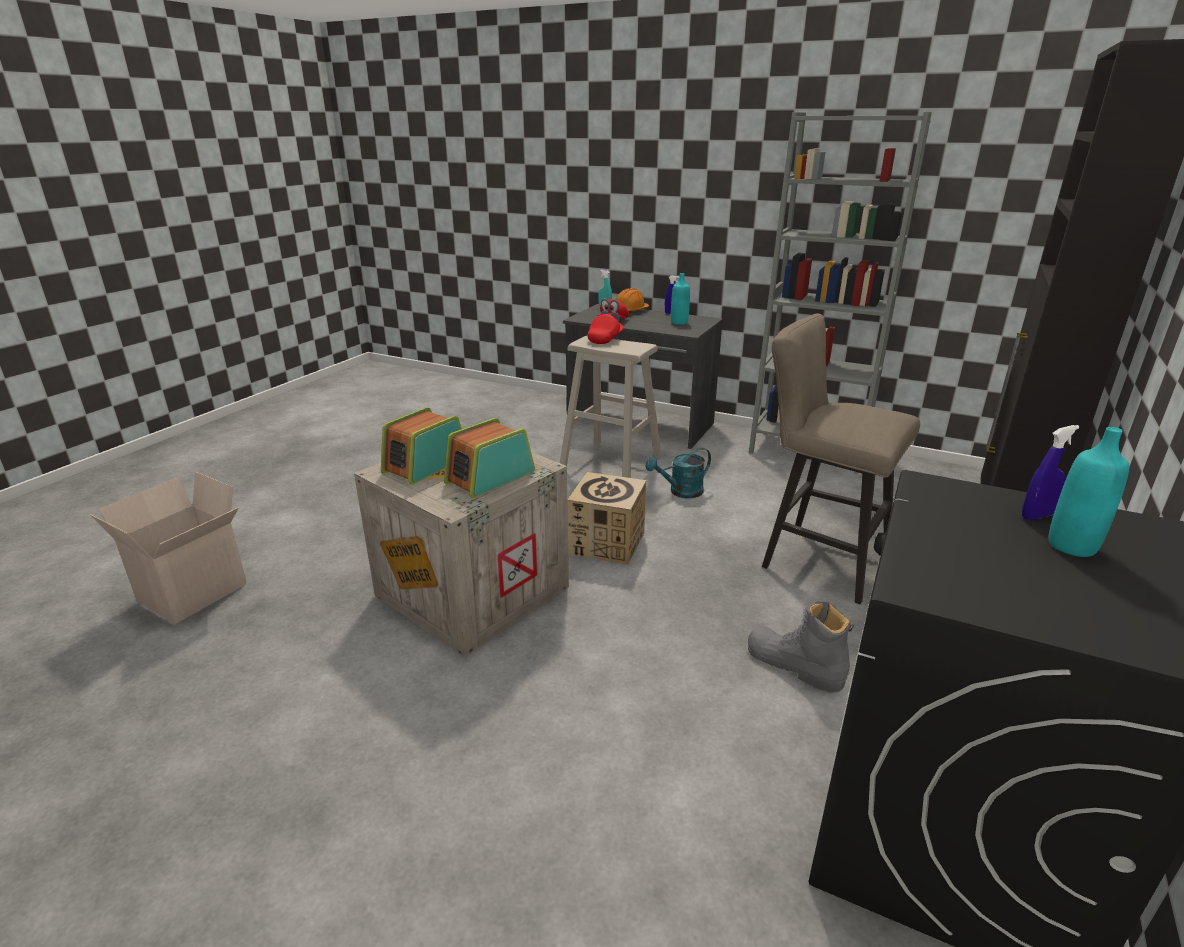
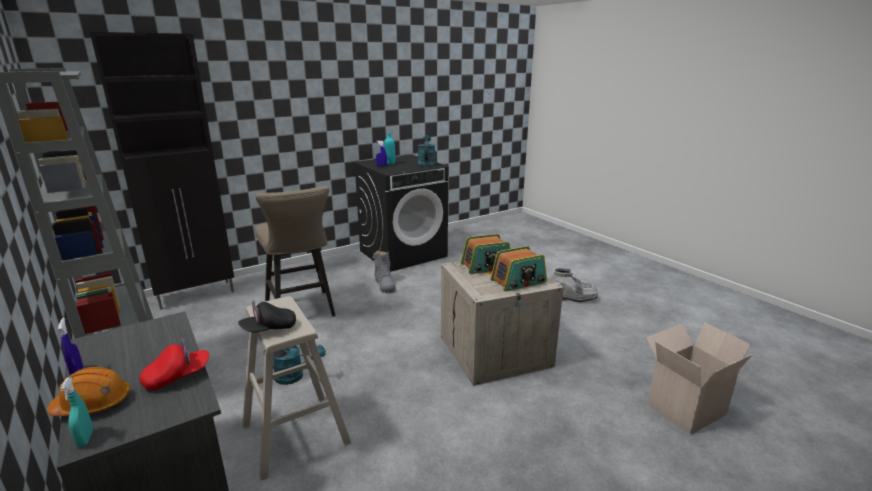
camera: 150 degrees left, 5 degrees down
cardboard box [567,472,646,565] -> none
red cap [587,311,624,344] -> black cap [238,301,296,332]
turquoise bottle [671,273,690,325] -> none
none -> turquoise watering can [418,135,435,167]
none -> grey boot [552,267,598,302]

